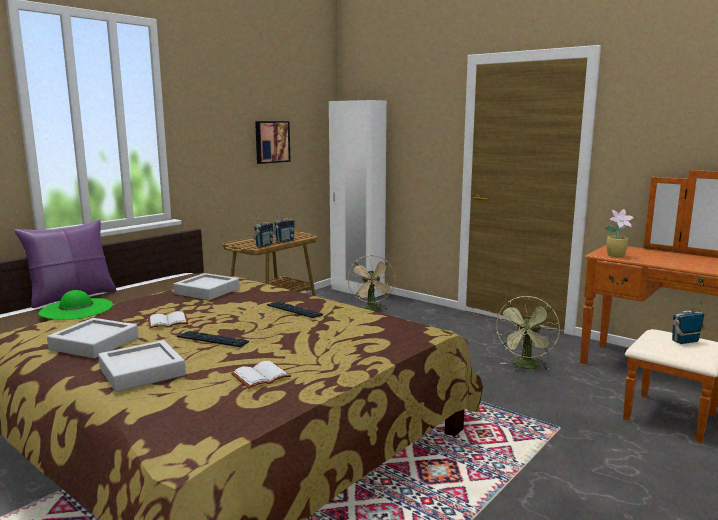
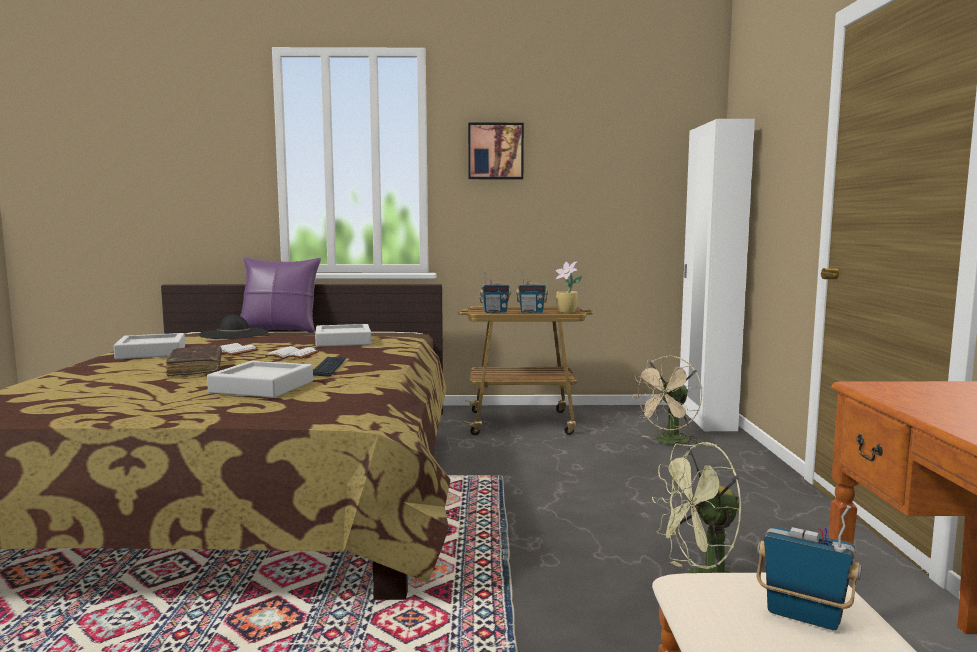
camera: 50 degrees right, 5 degrees down
green hat [38,290,113,320] -> black hat [199,315,269,339]
grey tray [98,340,186,392] -> grey tray moved to [207,361,313,398]
keyboard [177,331,249,347] -> brown book [166,345,222,376]
white book [231,361,291,388] -> white book moved to [265,346,319,359]
picture [255,121,291,164] -> picture moved to [468,123,524,179]
potted plant [605,209,634,257] -> potted plant moved to [556,262,582,313]

